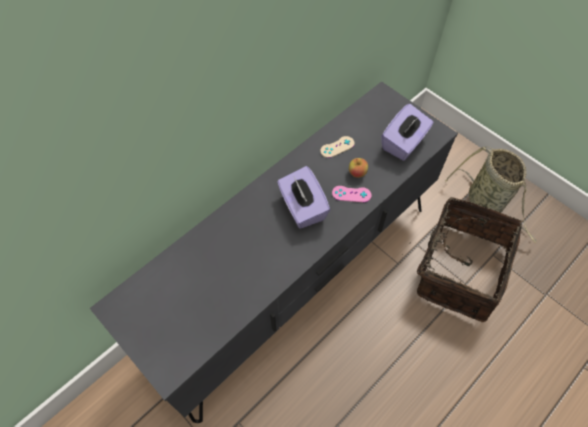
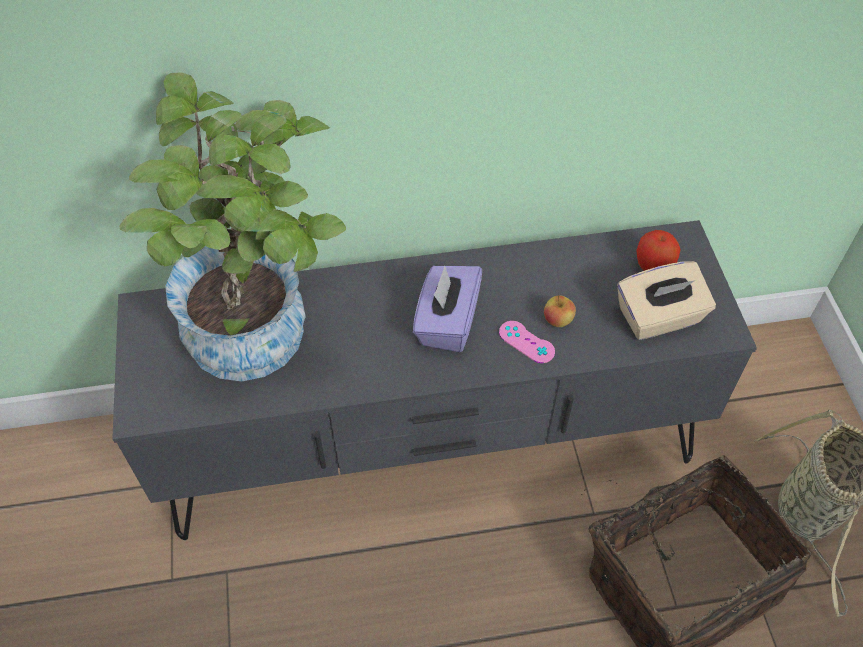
camera: 35 degrees right, 5 degrees down
beige game controller [320,136,355,158] -> none
purple tissue box [381,104,434,161] -> beige tissue box [617,261,716,340]
none -> potted plant [119,73,346,382]
none -> apple [636,230,681,271]

